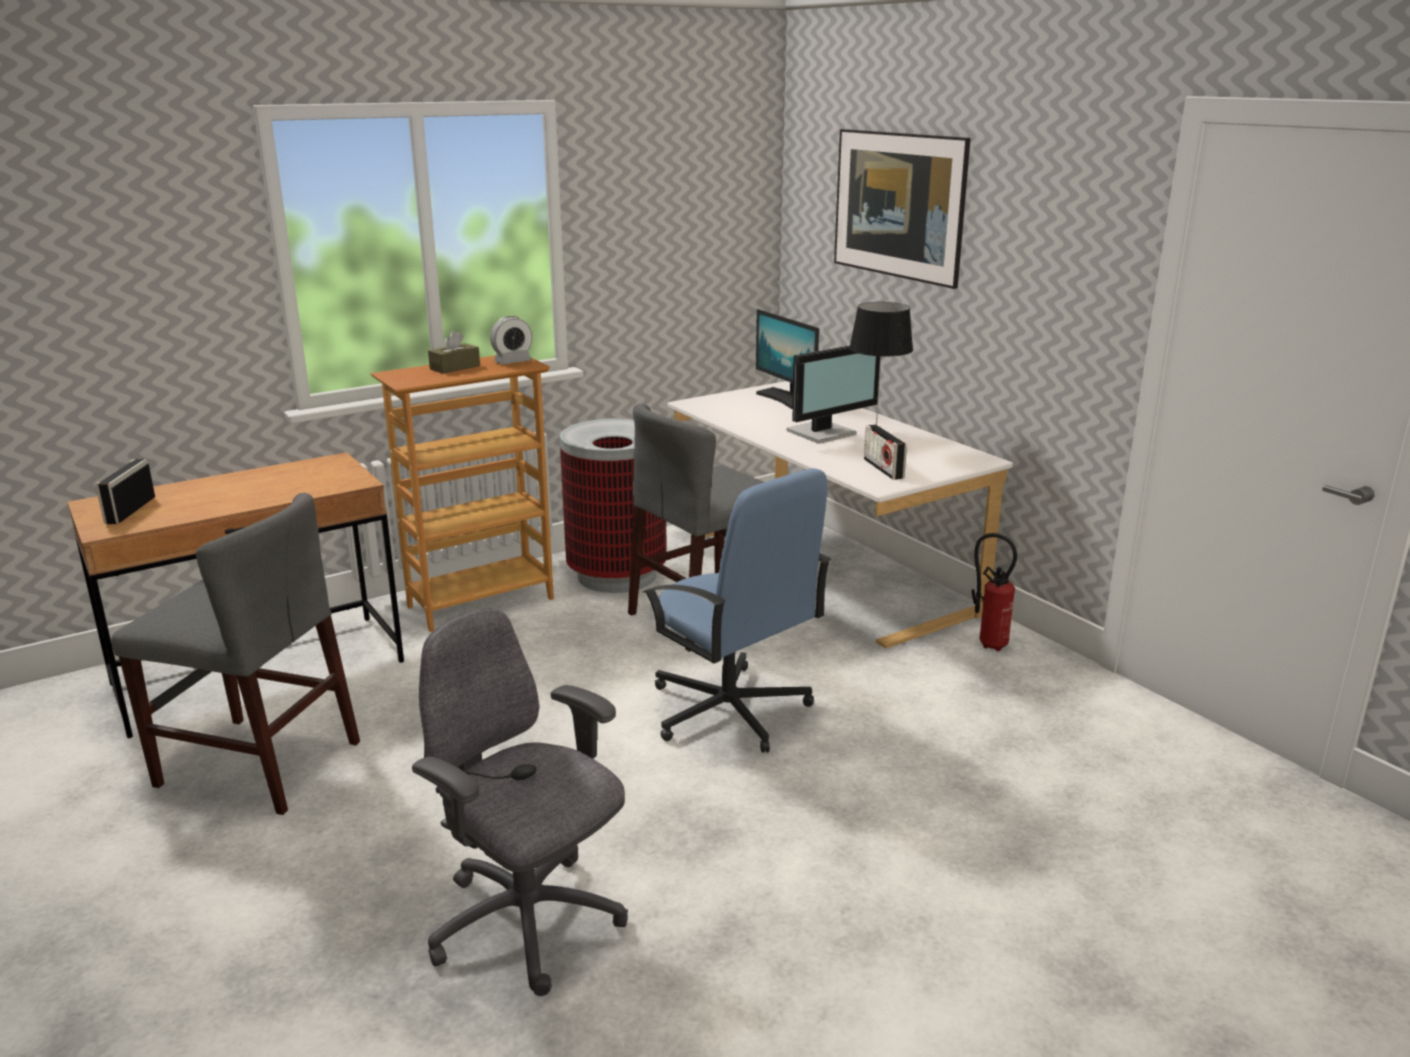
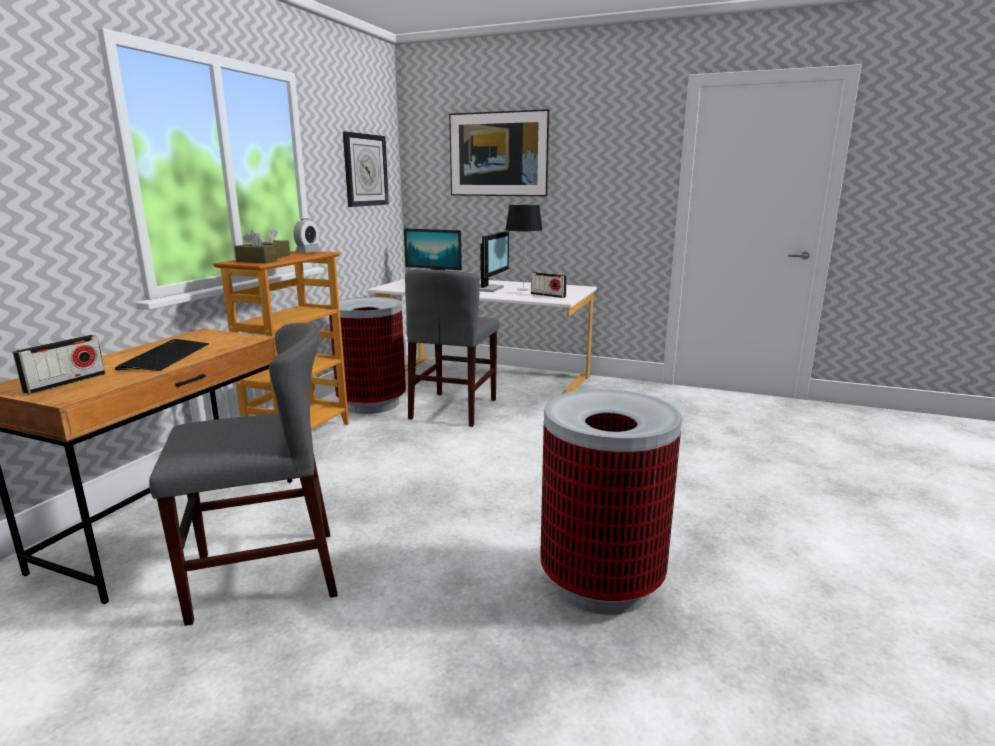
camera: 35 degrees left, 5 degrees down
radio [95,459,155,524] -> radio turned 120 degrees counterclockwise [12,335,105,394]
grey office chair [412,608,628,996] -> trash can [540,389,682,615]
blue office chair [643,468,831,753] -> none
fire extinguisher [972,533,1017,651] -> none
none -> keyboard [115,339,209,371]
none -> brown tissue box [234,230,278,263]
none -> wall clock [343,131,389,207]

